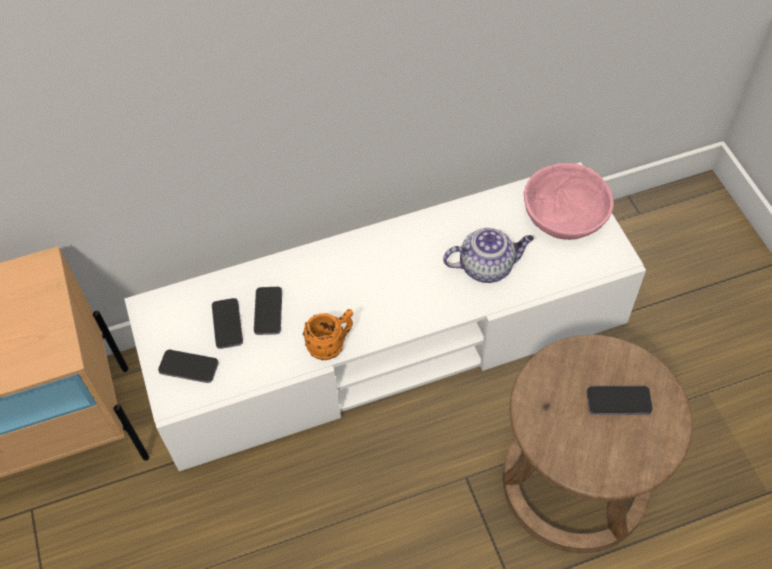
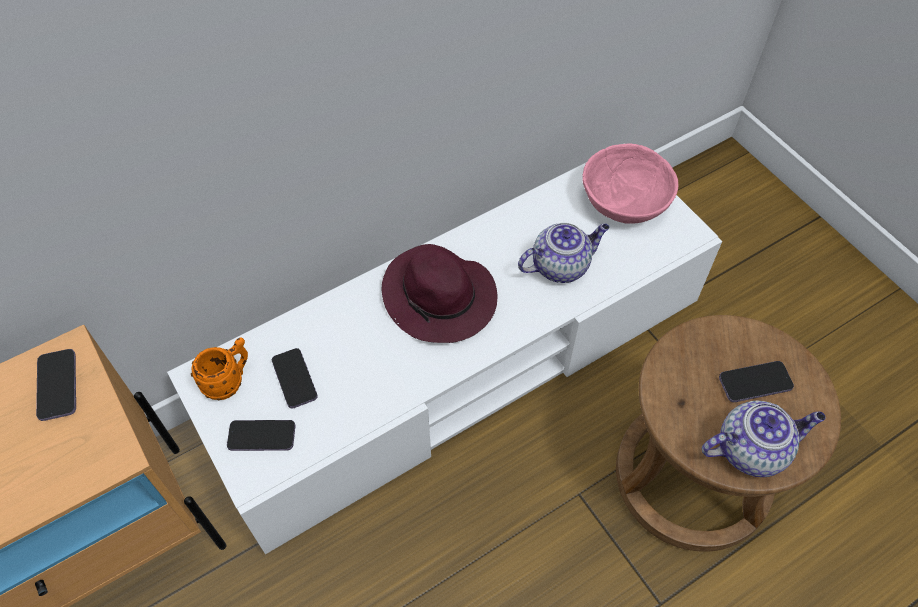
camera: 15 degrees left, 0 degrees up
phone [254,287,282,335] -> phone moved to [36,349,76,421]
orange mug [303,309,353,360] -> orange mug moved to [191,337,248,400]
none -> purple hat [382,244,498,343]
none -> teapot [702,401,826,477]

